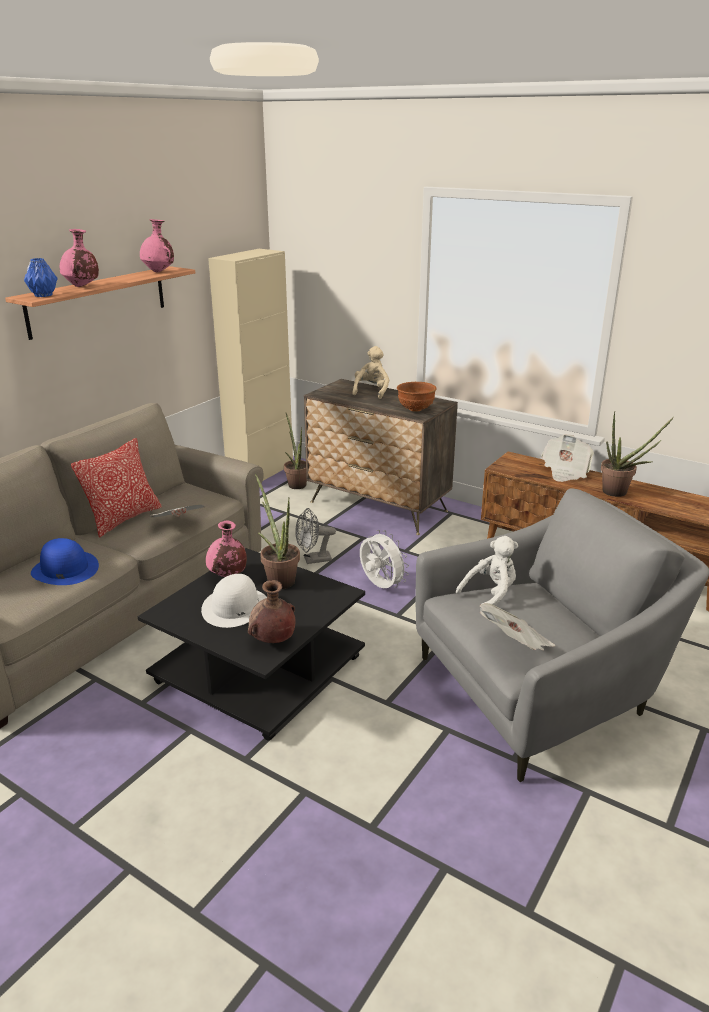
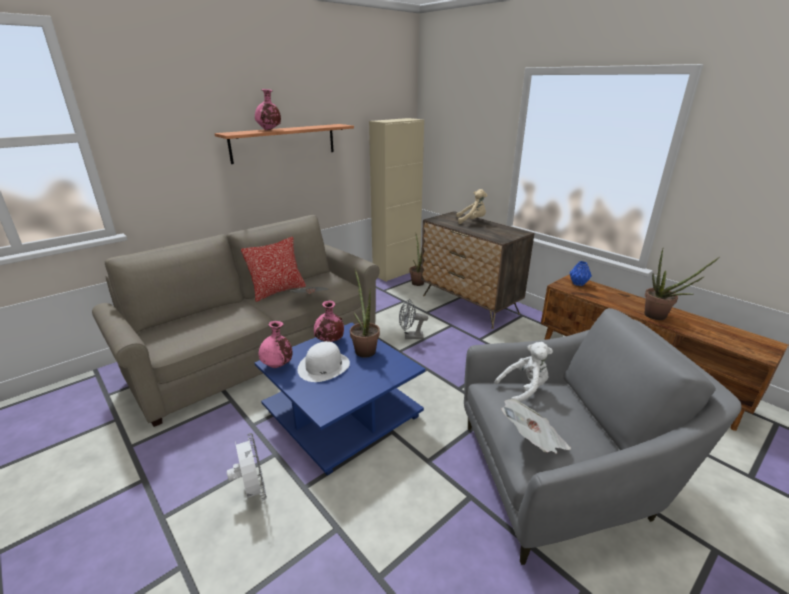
camera: 15 degrees right, 0 degrees up
blue vase [24,258,58,297] -> blue vase moved to [570,261,592,286]
blue hat [31,538,99,585] -> none
black coffee table [138,548,365,741] -> blue coffee table [255,322,425,475]
pink vase [140,219,174,272] -> pink vase moved to [259,321,292,368]
brown vase [248,580,295,643] -> none
beige plush toy [352,346,389,399] -> beige plush toy turned 60 degrees clockwise [456,189,488,224]
white fan [360,530,409,588] -> white fan moved to [227,433,267,501]
brown bowl [397,382,437,412] -> none
newspaper [541,434,594,482] -> none

